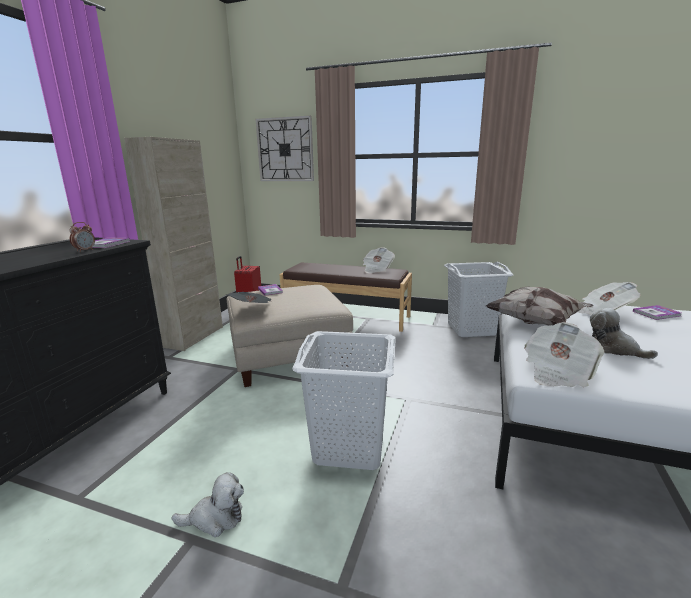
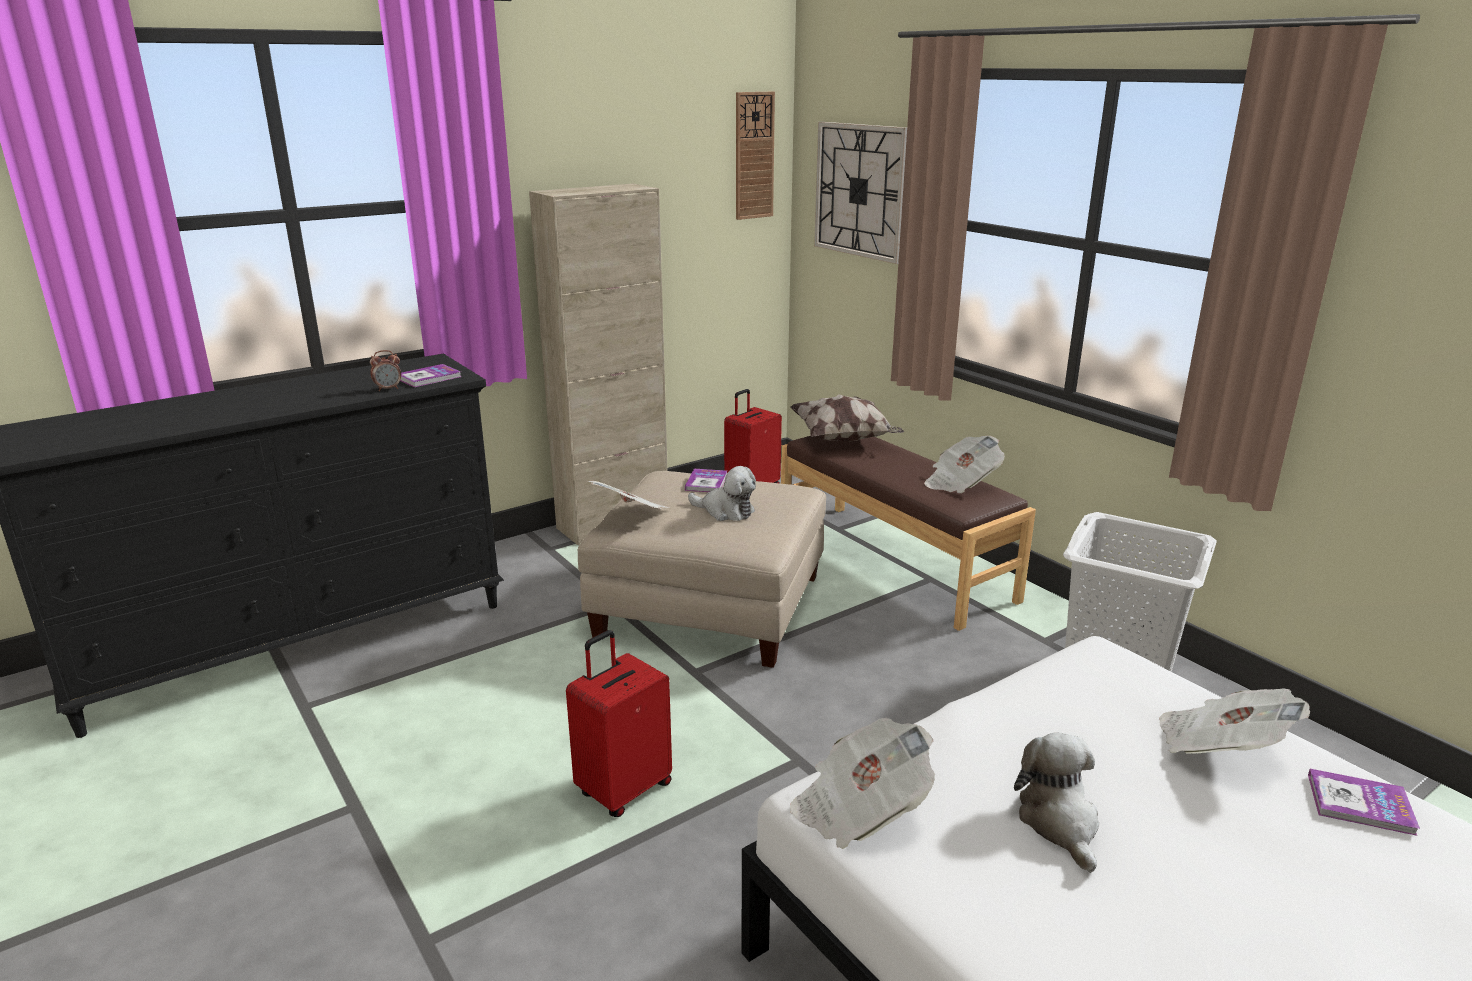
camera: 35 degrees right, 5 degrees up
plush toy [171,472,244,537] -> plush toy moved to [688,466,756,521]
white laundry basket [292,331,396,470] -> red suitcase [566,630,672,817]
pillow [486,286,594,325] -> pillow moved to [790,394,904,442]
none -> wall clock [736,92,775,220]

